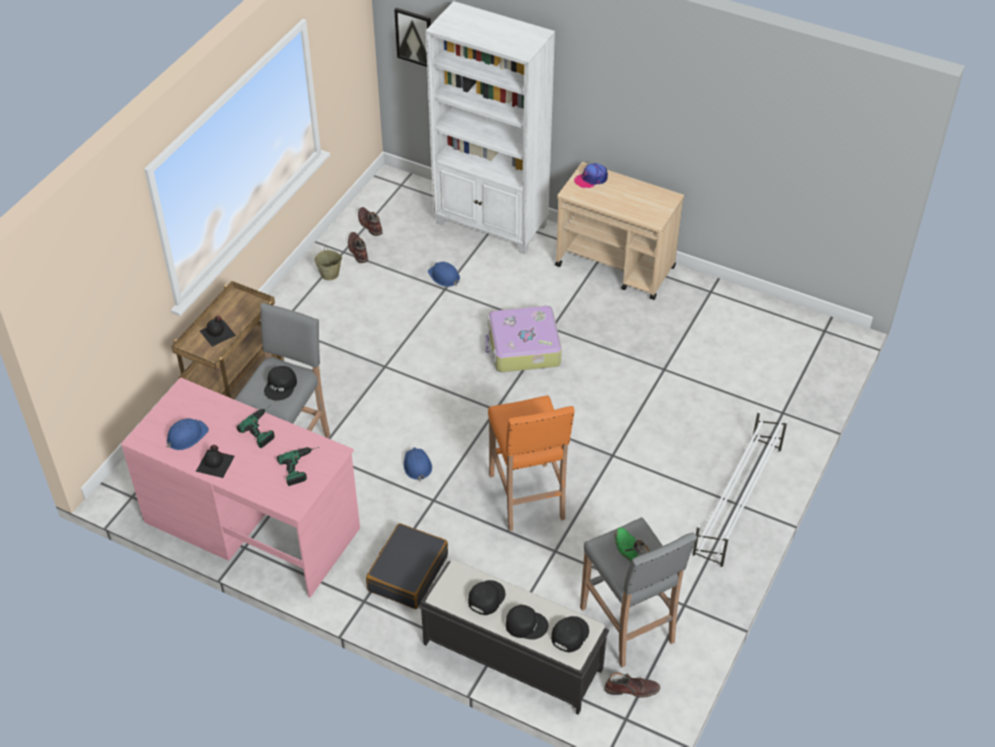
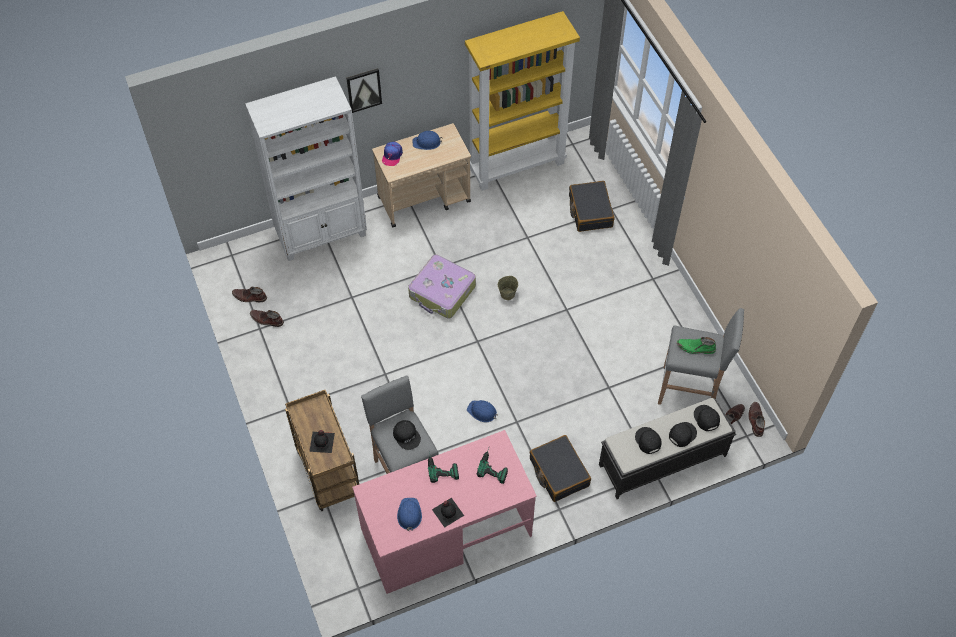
camera: 50 degrees left, 10 degrees up
beige bucket [314,246,342,280] -> beige bucket moved to [498,276,518,300]
picture [394,8,431,67] -> picture moved to [346,68,382,113]
blue hard hat [428,262,460,287] -> blue hard hat moved to [413,131,442,150]
orange stool [488,395,575,531] -> none
white shoe rack [692,410,788,569] -> none
none -> yellow bookcase [465,11,580,191]
none -> black suitcase [569,181,614,232]
none -> brown boot [748,402,765,437]

